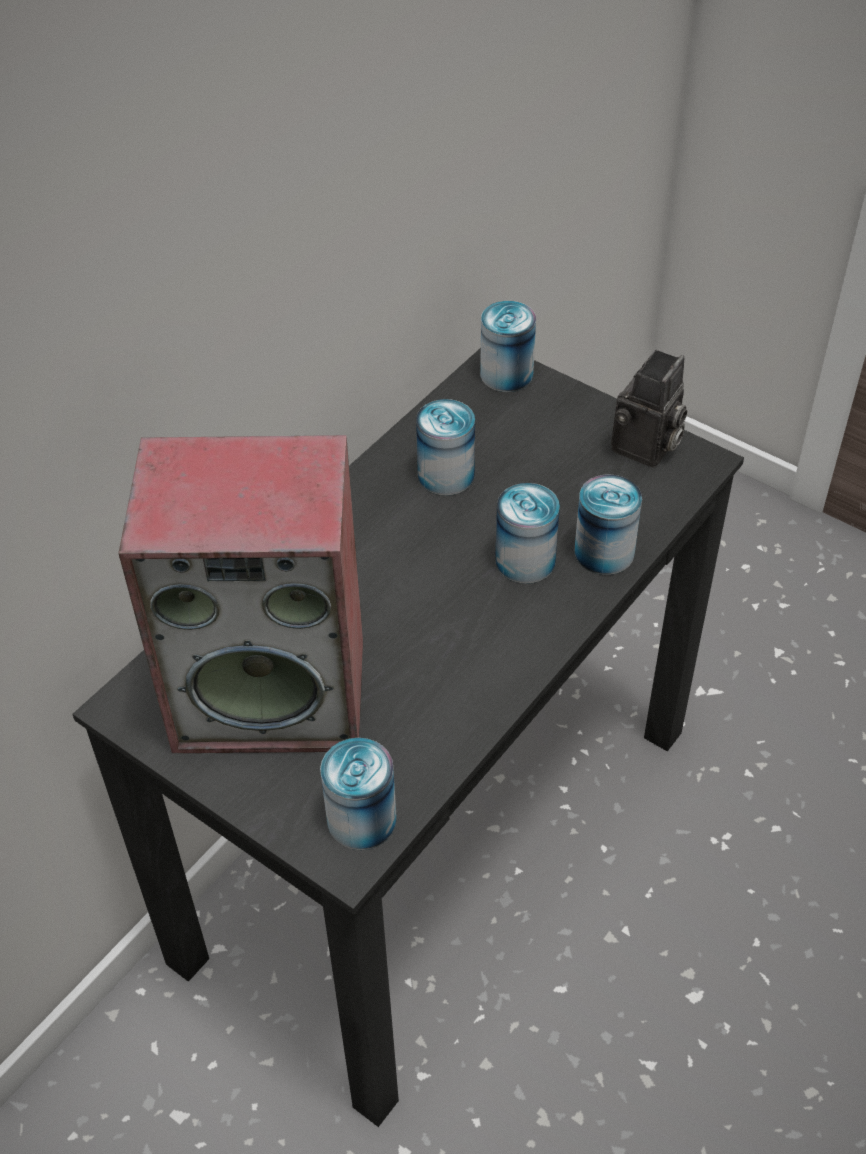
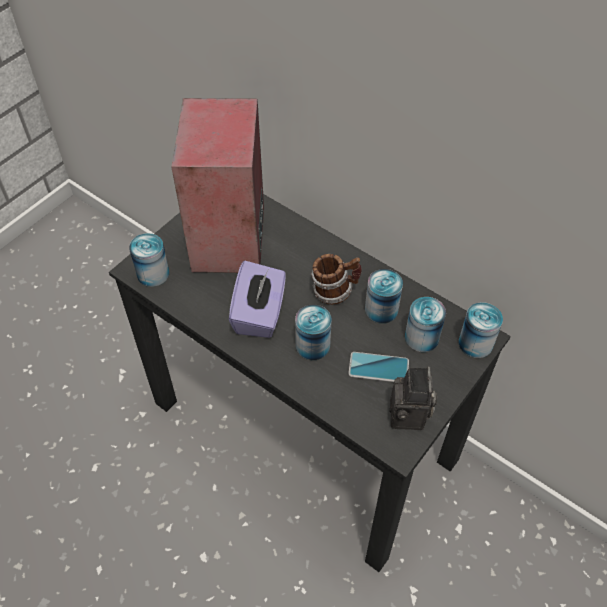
camera: 90 degrees right, 5 degrees up
can [575,475,642,575] -> can moved to [405,297,446,352]
camera [611,350,687,468] -> camera turned 120 degrees counterclockwise [389,366,437,430]
none -> purple tissue box [229,261,286,338]
none -> mug [311,254,362,305]
none -> phone [348,352,409,382]

